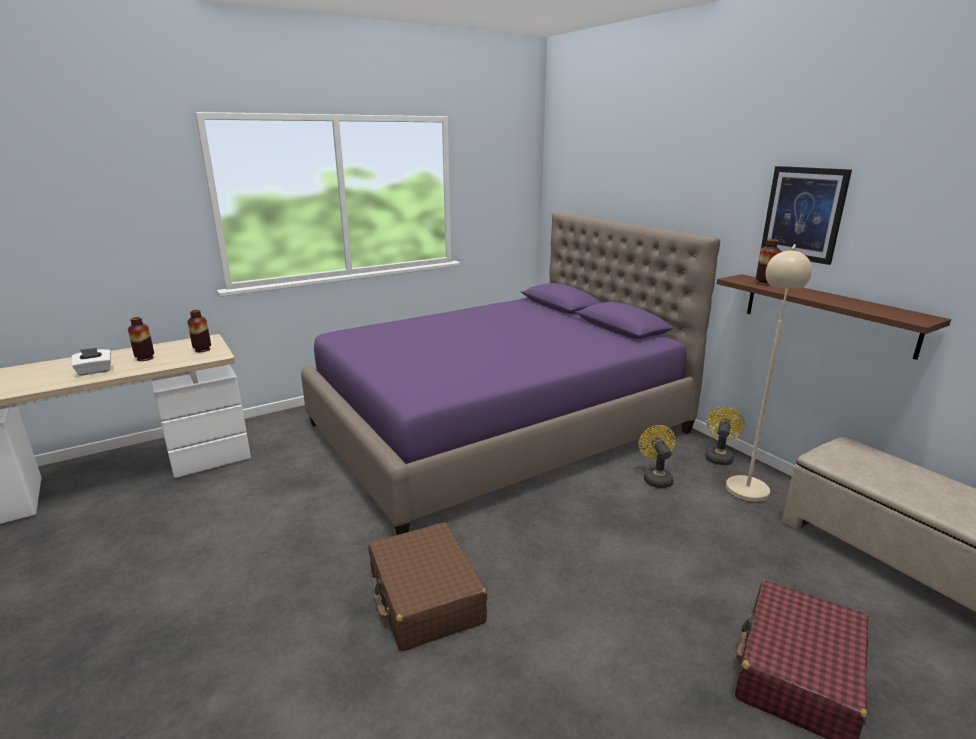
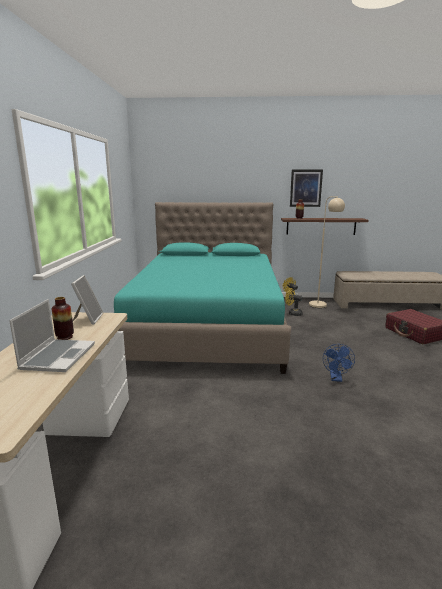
camera: 55 degrees left, 5 degrees down
white tissue box [72,348,111,376] -> laptop [9,299,95,372]
vase [187,310,211,352] -> picture frame [71,275,103,325]
purple bed [301,211,720,535] -> turquoise bed [114,202,291,374]
brown suitcase [368,522,487,651] -> blue fan [323,344,355,382]

